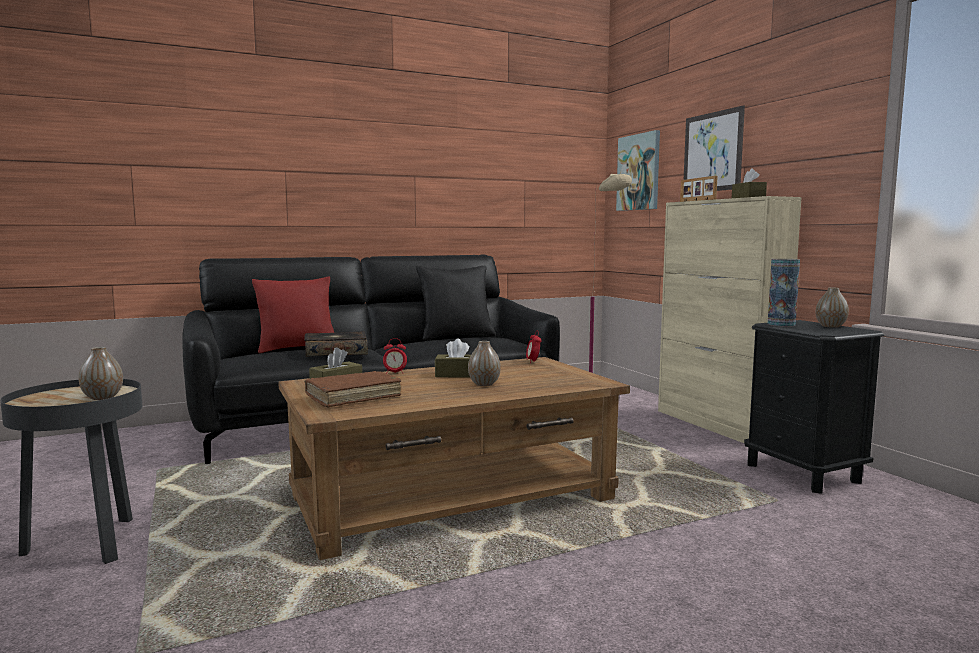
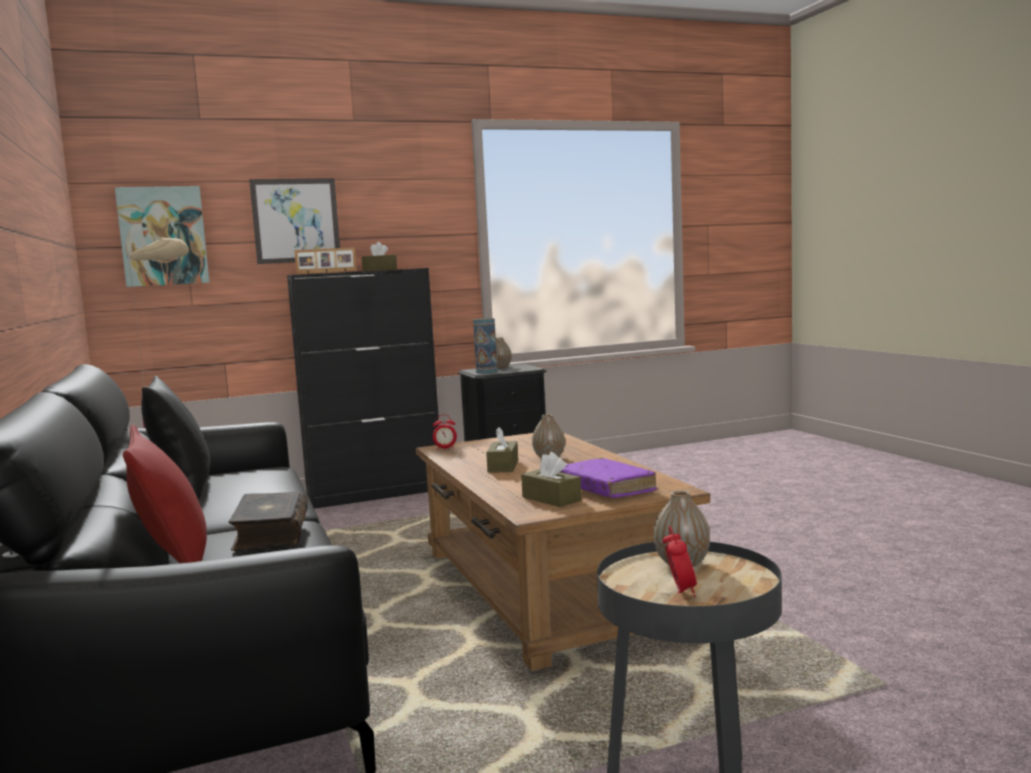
camera: 85 degrees left, 0 degrees up
brown book [305,371,401,407] -> purple book [560,458,657,498]
alarm clock [383,338,407,373] -> alarm clock moved to [662,526,697,598]
beige cabinet [658,196,802,443] -> black cabinet [287,268,439,509]

